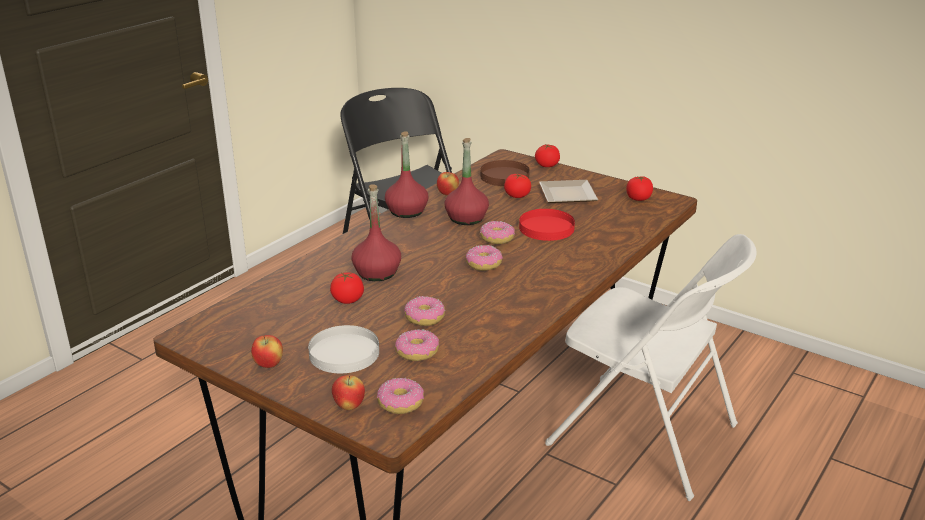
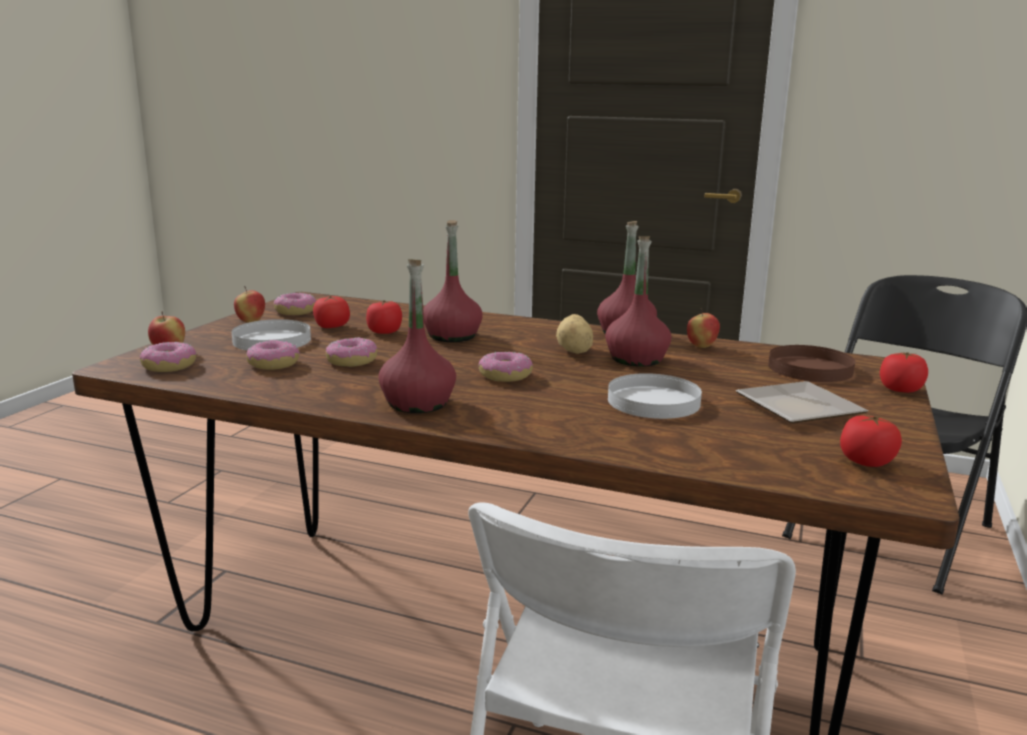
camera: 75 degrees right, 10 degrees down
donut [480,221,515,244] -> donut moved to [274,293,316,315]
tomato [504,174,531,198] -> tomato moved to [313,296,350,328]
red plate [519,209,575,241] -> white plate [608,373,702,419]
none -> red bottle [378,259,456,413]
none -> potato [556,314,593,354]

